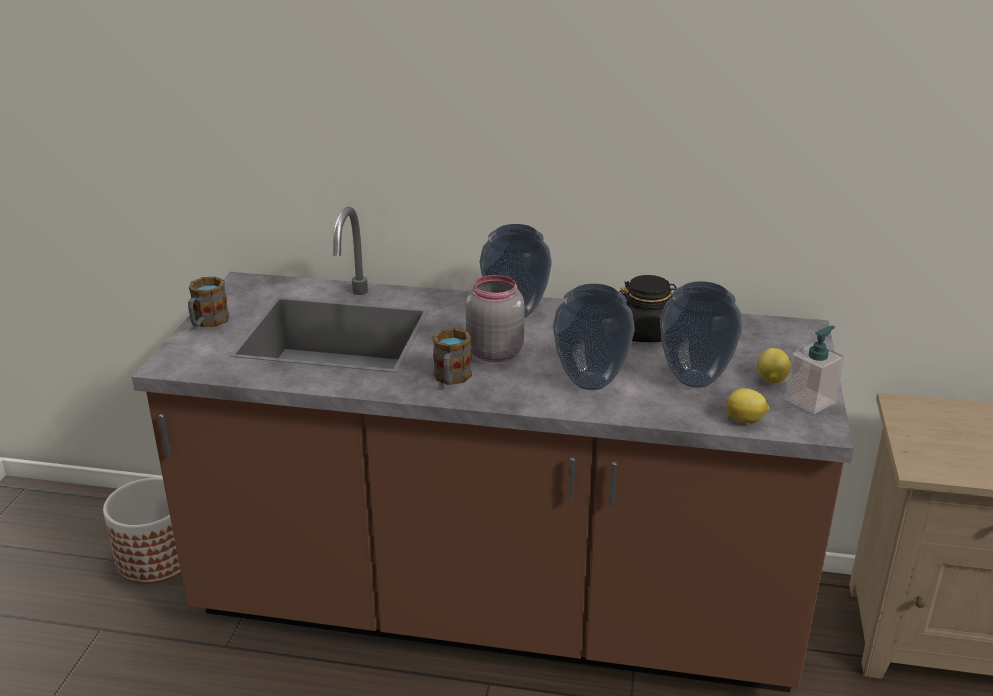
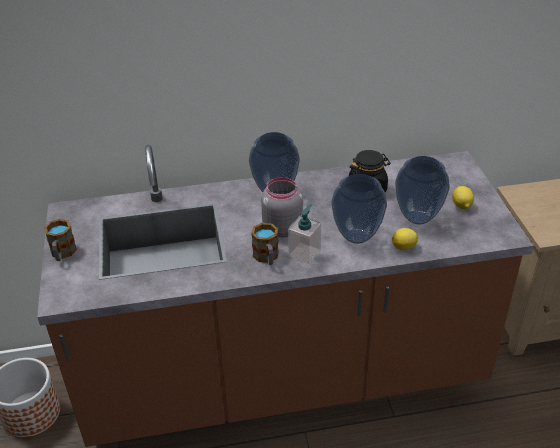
camera: 20 degrees left, 10 degrees up
lemon [726,388,769,423] -> lemon moved to [392,228,418,250]
soap dispenser [785,326,844,414] -> soap dispenser moved to [288,205,321,264]

